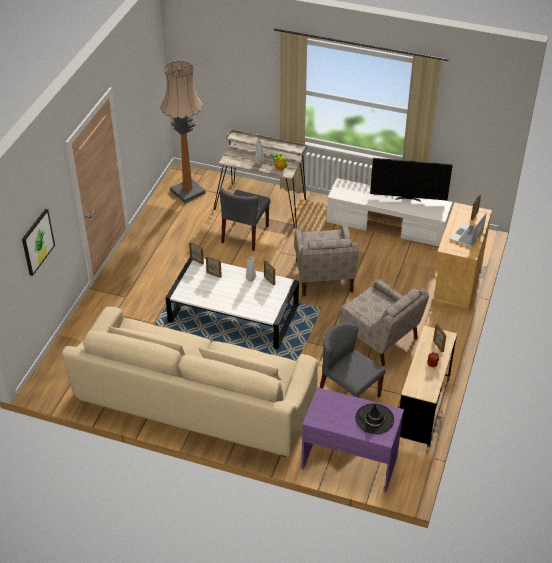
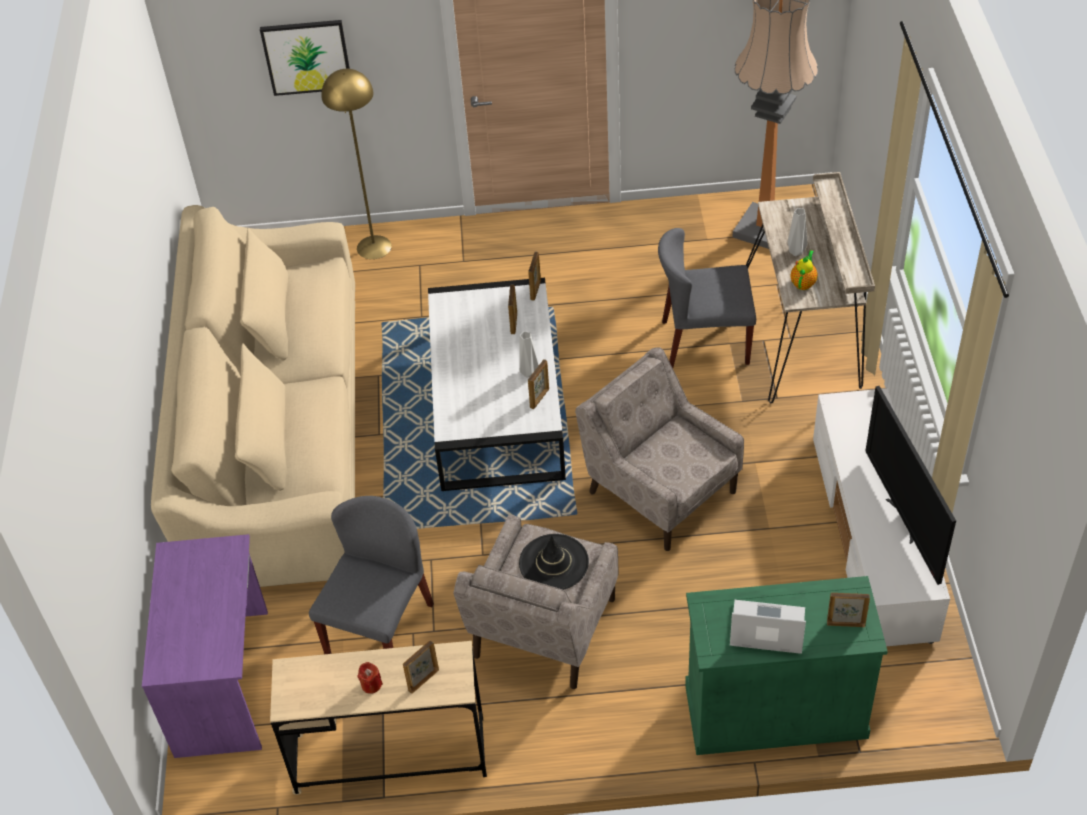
camera: 70 degrees right, 5 degrees up
beige armchair [295,226,359,296] -> beige armchair turned 75 degrees clockwise [575,347,744,551]
black hat [355,403,394,434] -> black hat moved to [519,534,589,590]
beige cabinet [432,202,492,313] -> green cabinet [685,576,888,755]
none -> yellow floor lamp [321,69,392,259]

